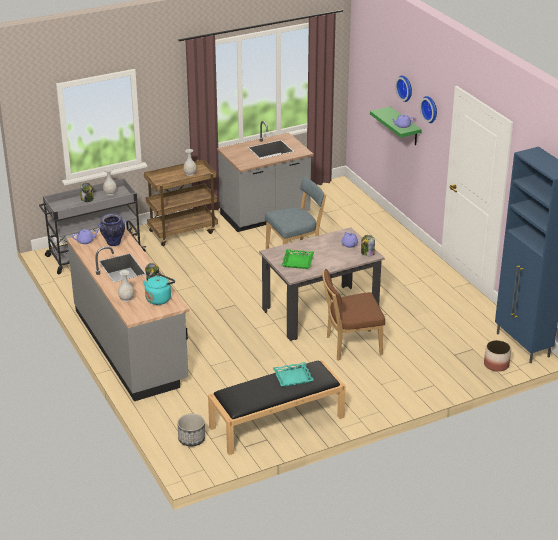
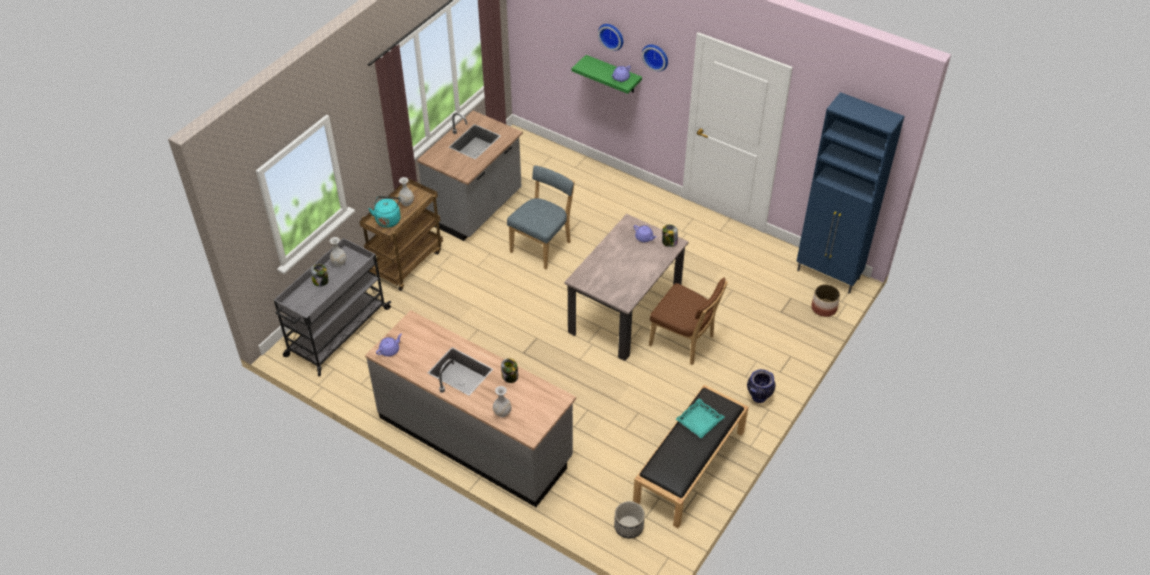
camera: 30 degrees left, 15 degrees up
vase [98,213,126,246] -> vase moved to [747,369,775,403]
turquoise kettle [143,273,175,305] -> turquoise kettle moved to [368,196,401,228]
green tray [282,249,314,269] -> none
brown chair [322,269,385,361] -> brown chair turned 105 degrees counterclockwise [649,277,728,365]

